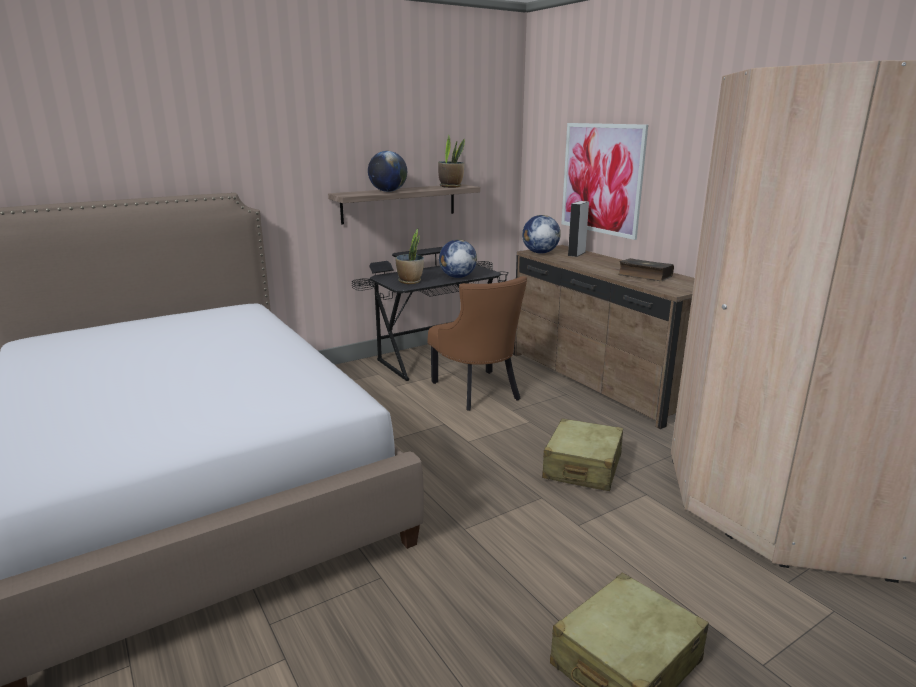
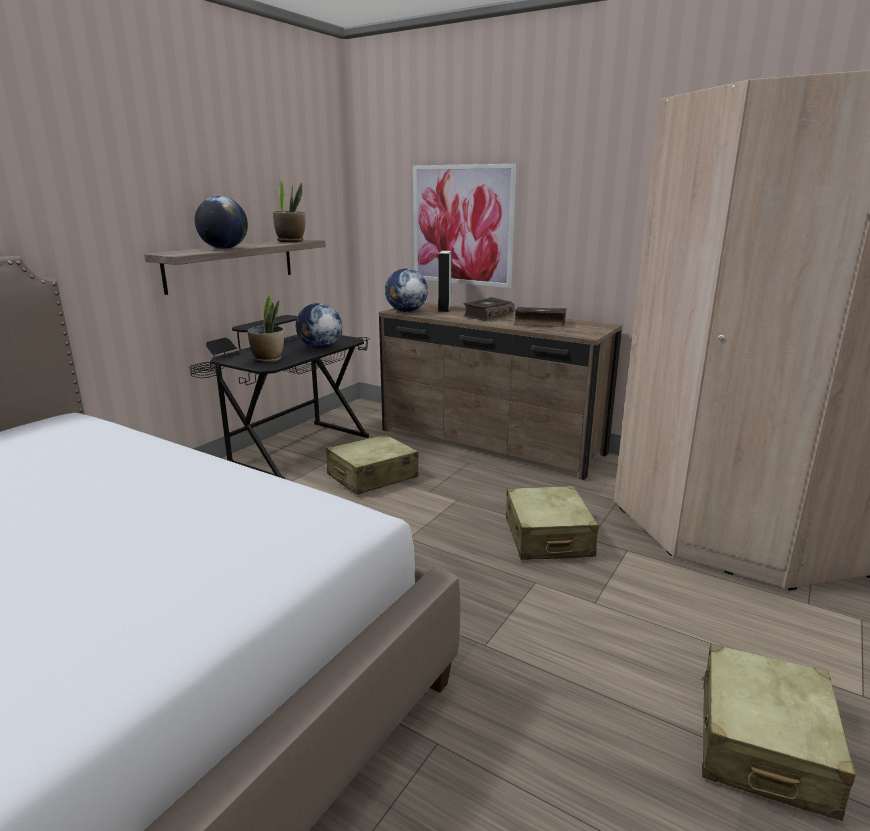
camera: 25 degrees left, 0 degrees up
brown chair [427,276,527,411] -> beige suitcase [326,434,419,495]
none -> book [463,297,515,321]

